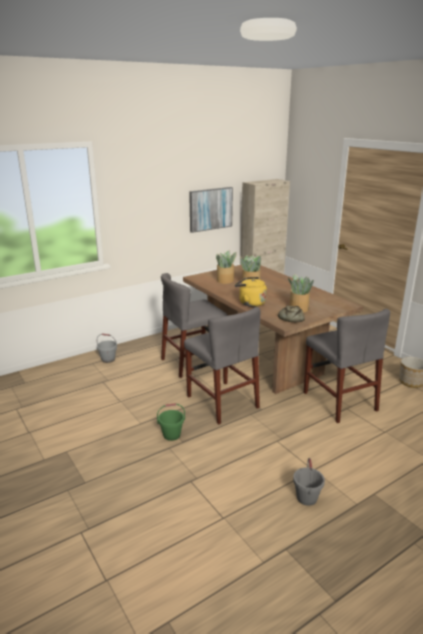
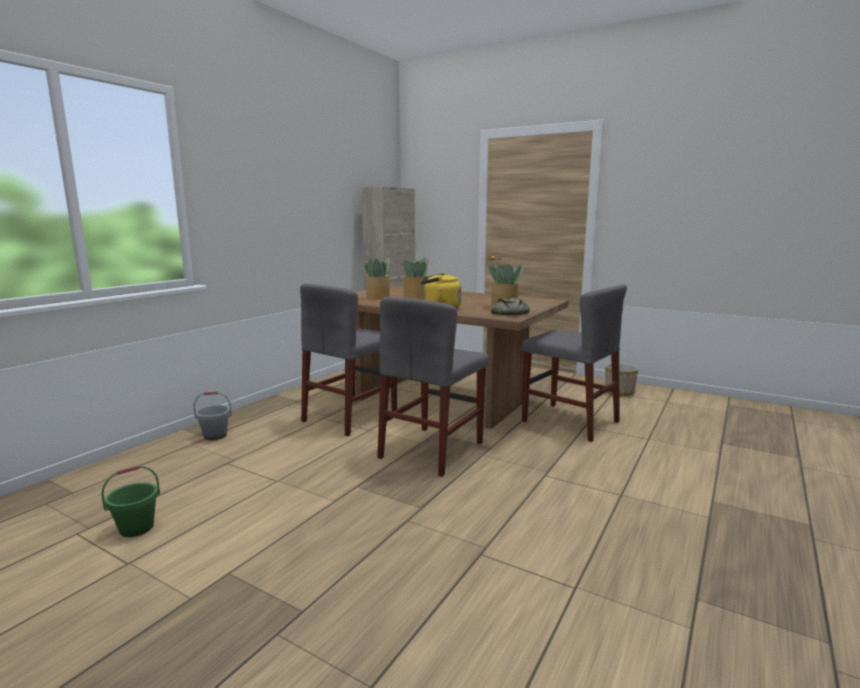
camera: 25 degrees left, 10 degrees down
green bucket [157,403,185,441] -> green bucket moved to [101,466,160,537]
grey chair [184,307,260,425] -> grey chair turned 90 degrees clockwise [377,297,489,477]
picture [189,187,233,233] -> none
grey bucket [293,458,325,506] -> none

